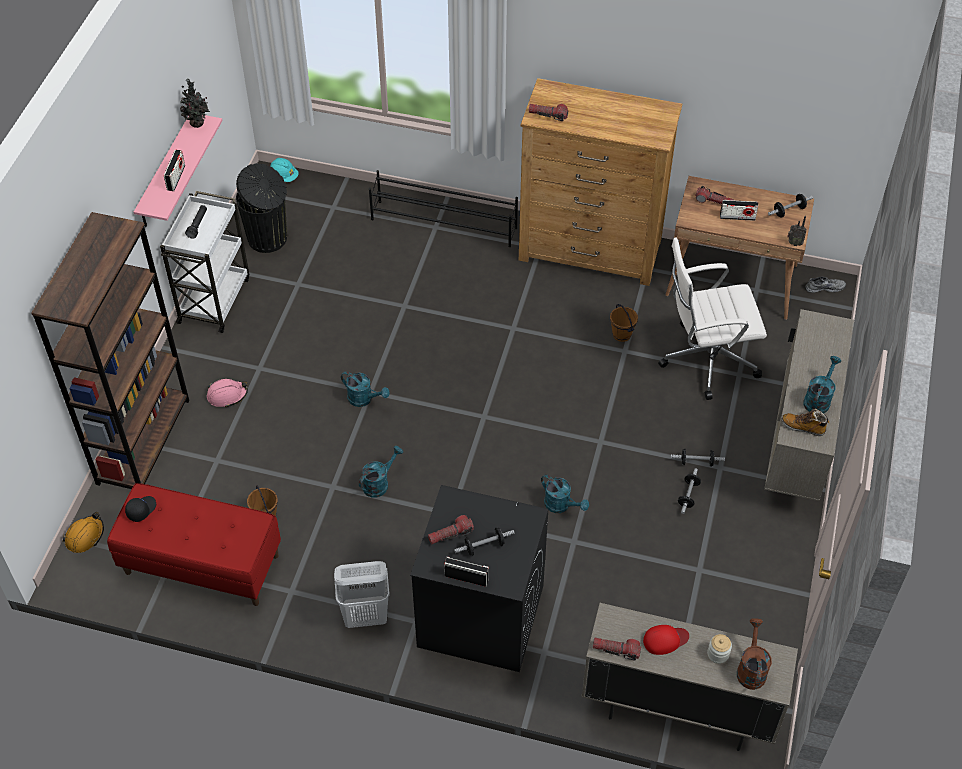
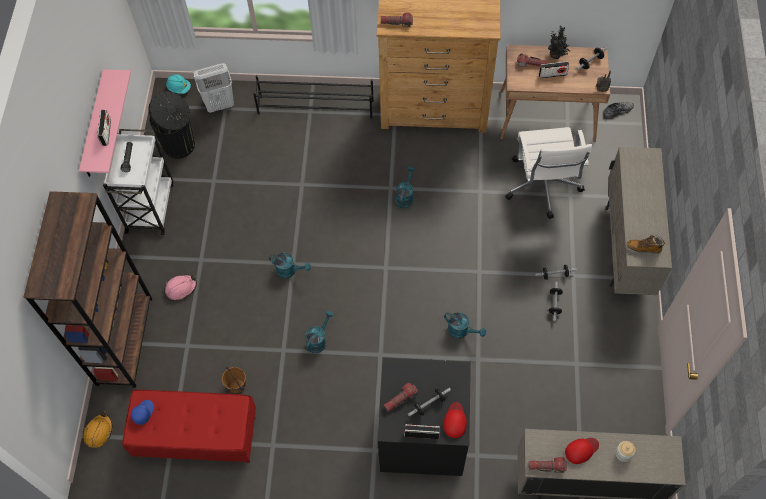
camera: 10 degrees left, 10 degrees up
black cap [125,496,156,522] -> blue cap [131,400,154,425]
potted plant [180,78,210,128] -> potted plant moved to [548,26,570,59]
white laundry basket [334,561,390,628] -> white laundry basket moved to [194,63,234,113]
brown bucket [610,304,638,342] -> none
white office chair [658,237,767,400] -> white office chair turned 75 degrees counterclockwise [506,127,592,219]
brown watering can [737,618,772,690] -> none
turquoise watering can [803,356,841,413] -> turquoise watering can moved to [395,166,415,209]
none -> red cap [444,402,467,438]

